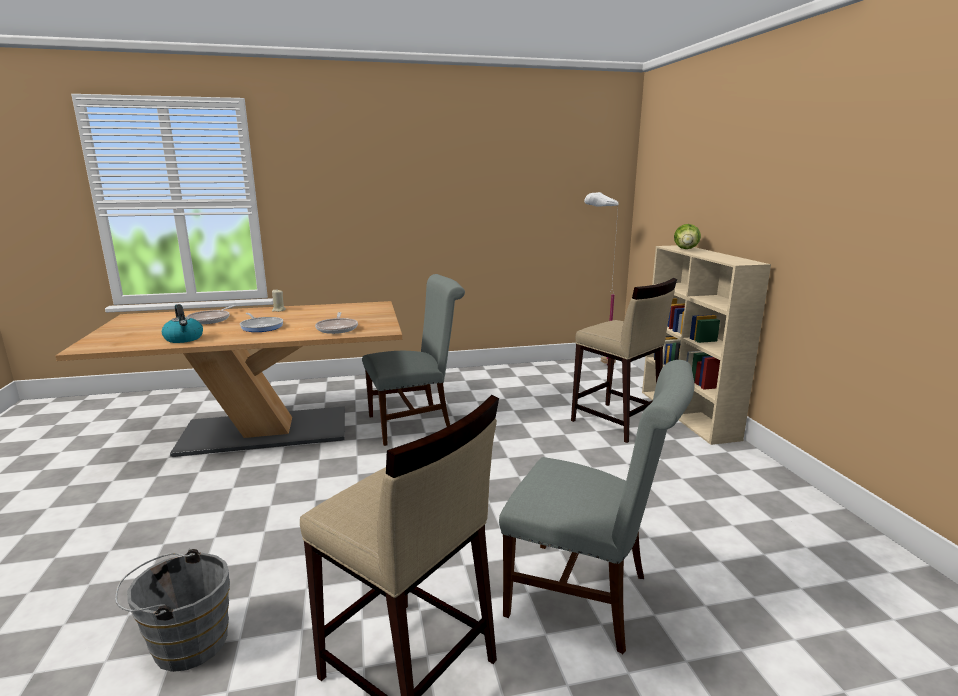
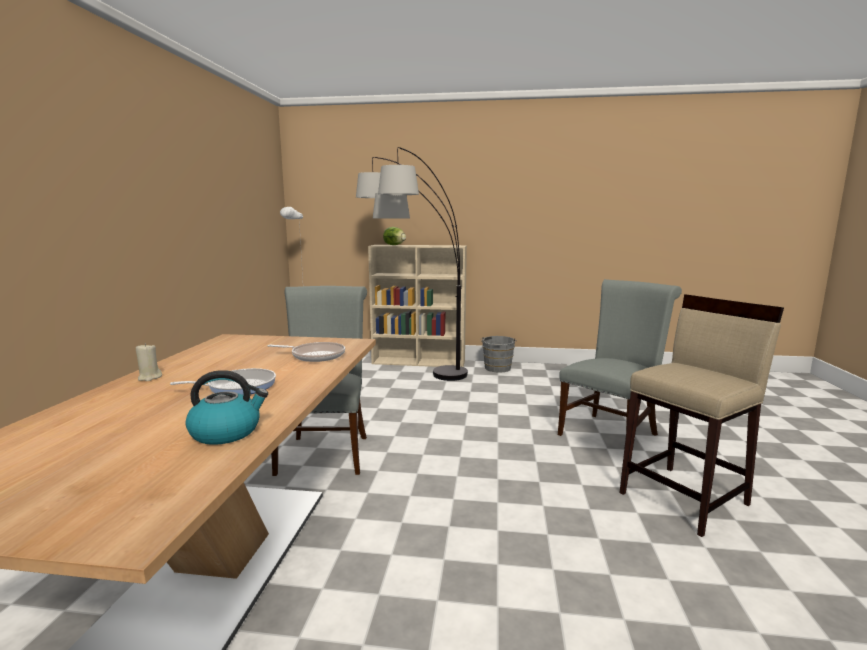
camera: 70 degrees left, 5 degrees down
grey bucket [115,548,230,672] -> grey bucket moved to [481,336,517,373]
frying pan [186,305,236,324] -> none
beige stool [571,278,677,443] -> floor lamp [356,147,468,381]

